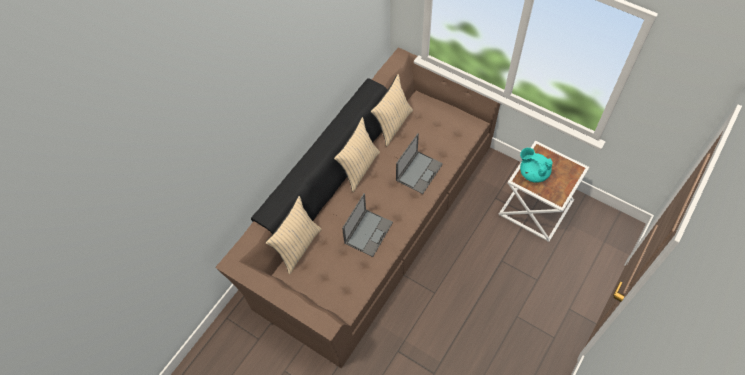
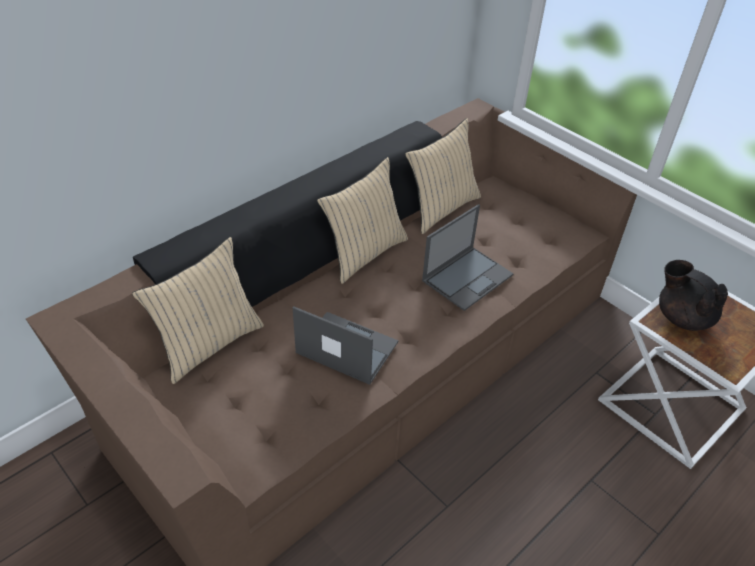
camera: 10 degrees right, 15 degrees down
laptop [342,193,393,257] -> laptop turned 105 degrees counterclockwise [293,306,398,385]
turquoise teapot [520,148,553,183] -> black teapot [659,260,728,331]

